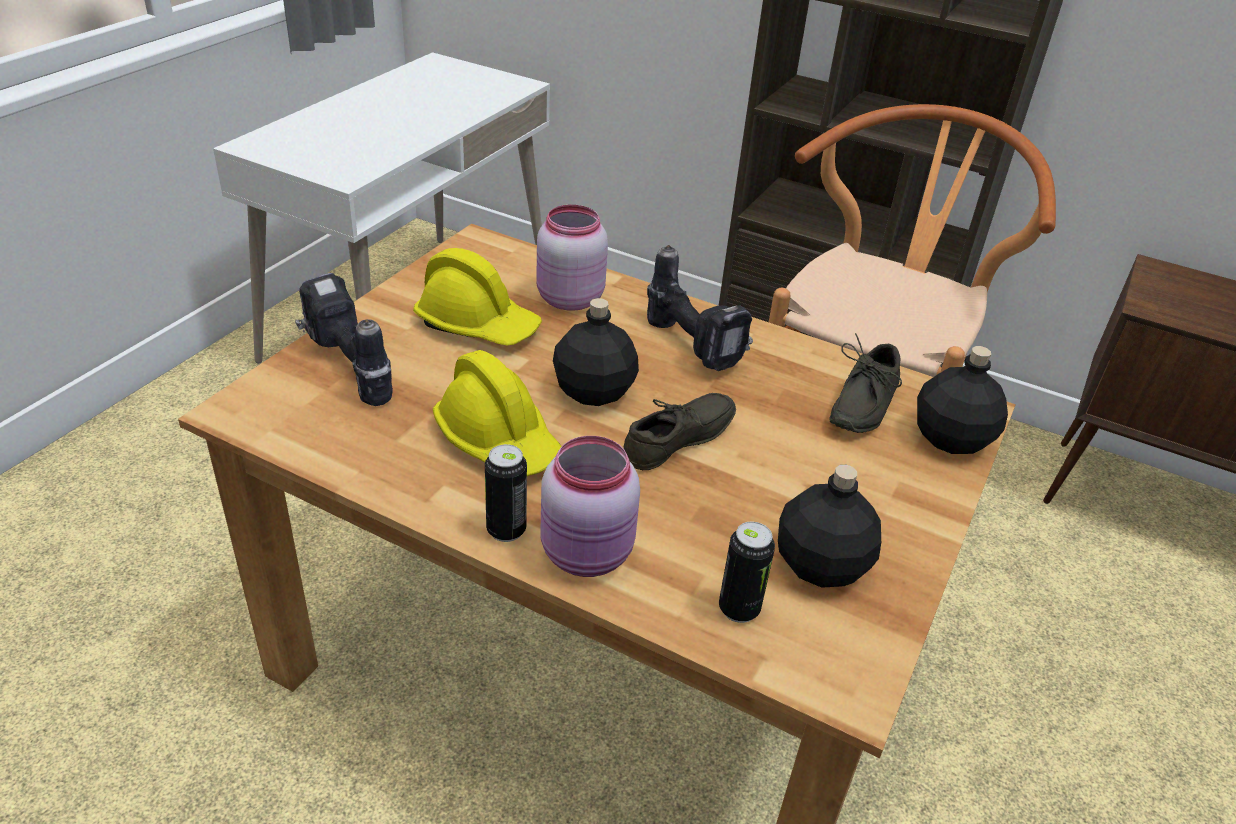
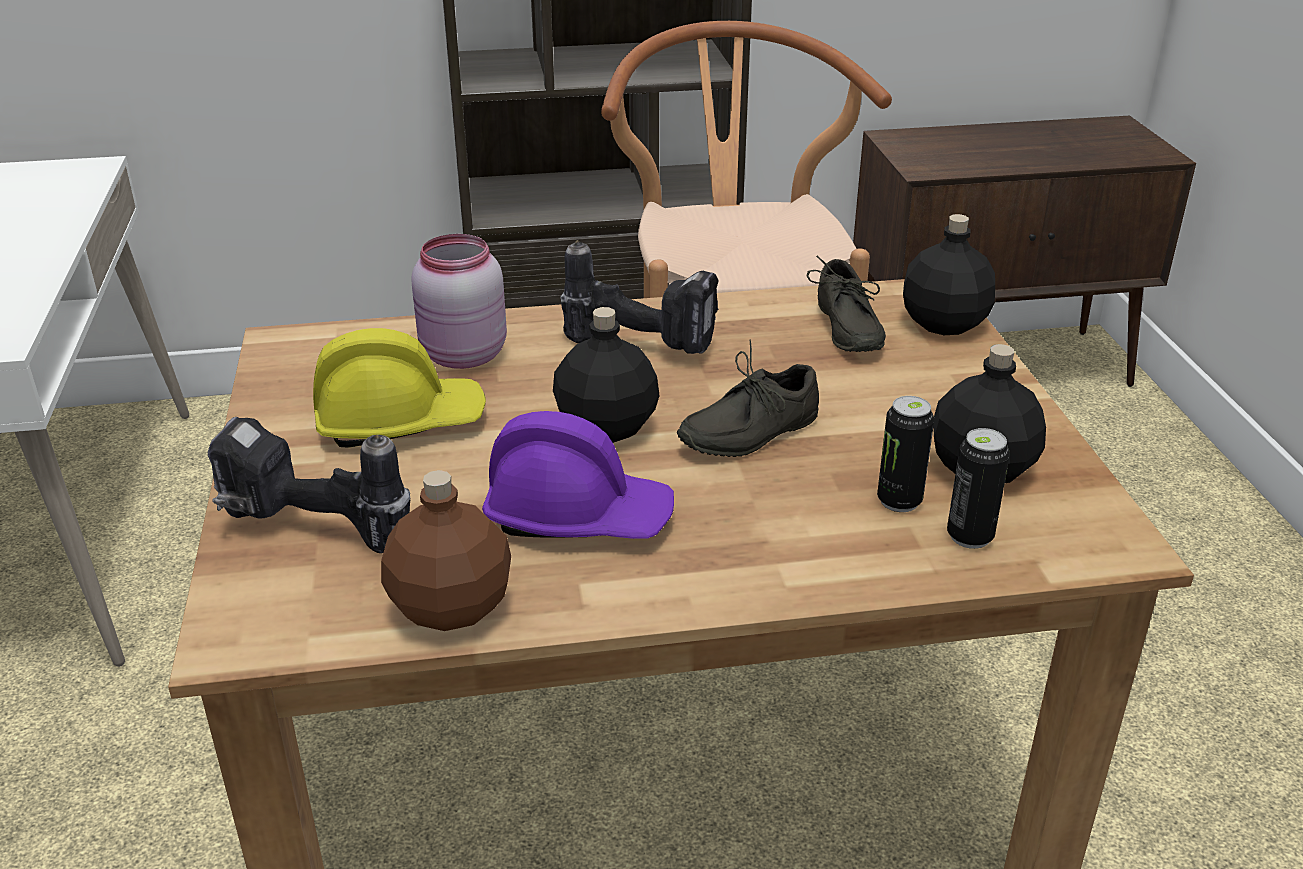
camera: 35 degrees left, 5 degrees down
yellow hard hat [433,350,562,476] -> purple hard hat [482,411,674,539]
can [485,444,527,542] -> can moved to [877,396,934,512]
pink jar [541,436,640,577] -> none
grey shoe [624,393,736,470] -> grey shoe turned 135 degrees counterclockwise [677,339,819,457]
none -> brown bottle [381,470,511,631]

